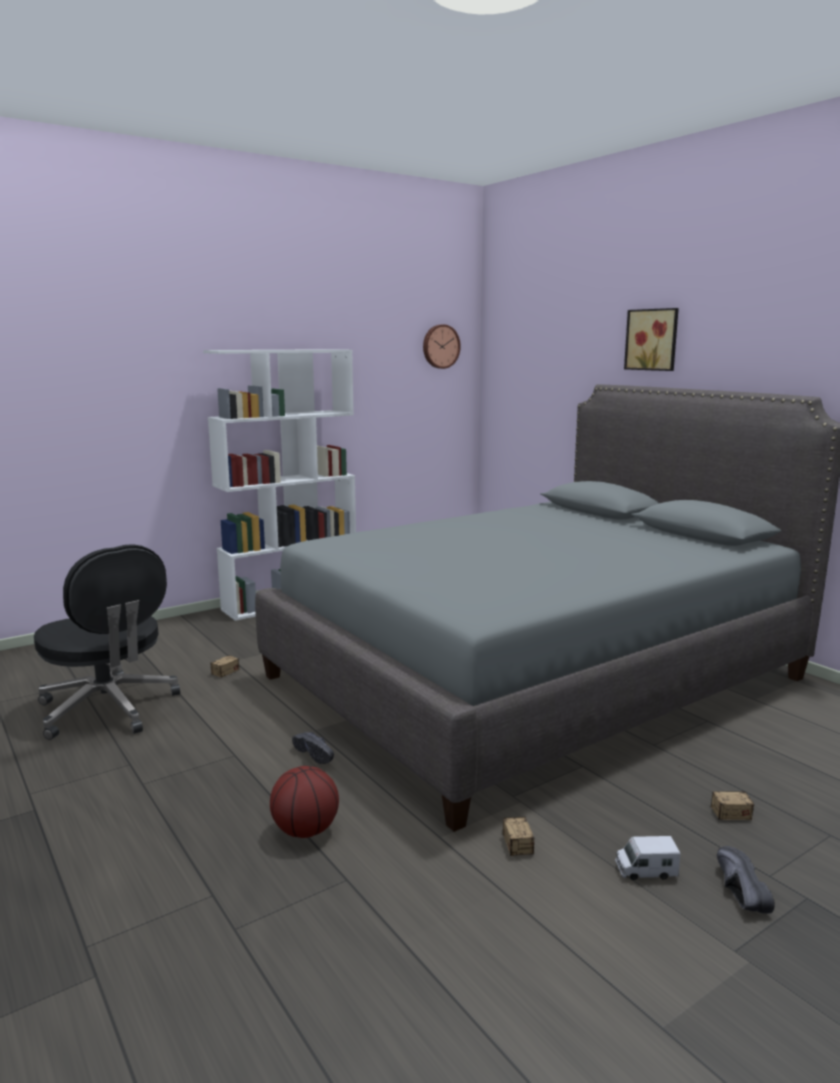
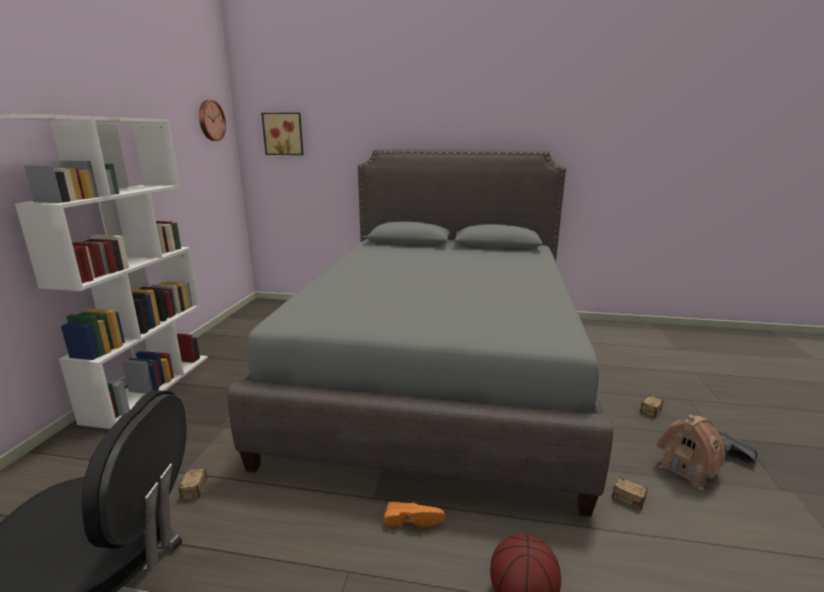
camera: 45 degrees left, 5 degrees up
black shoe [292,732,334,764] -> orange shoe [383,502,445,527]
toy truck [615,836,680,880] -> toy house [656,415,725,490]
picture [624,308,679,371] -> picture moved to [261,112,304,155]

